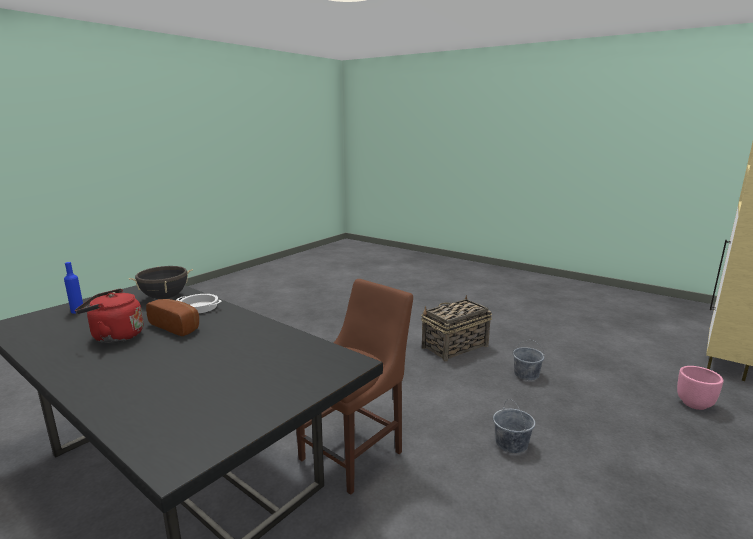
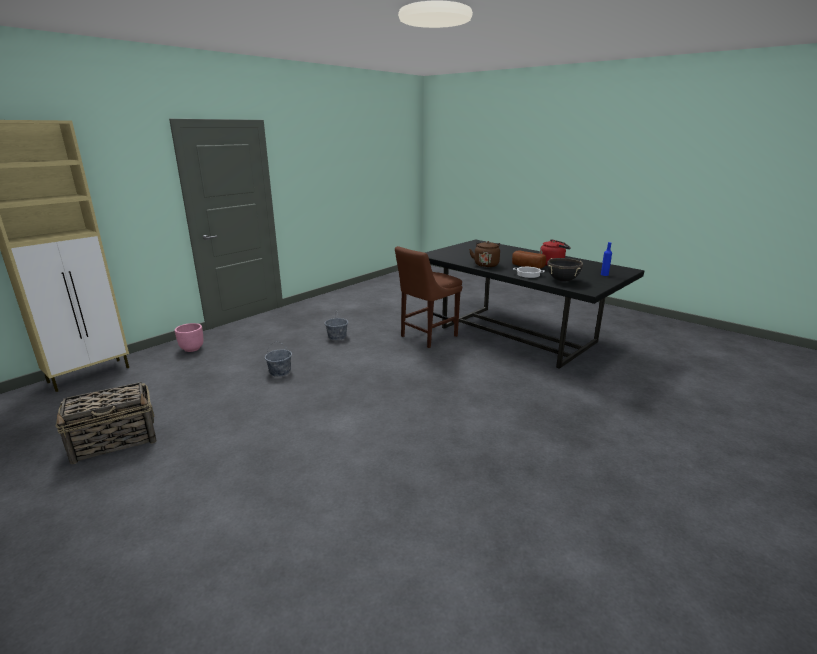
camera: 175 degrees left, 5 degrees up
basket [421,295,492,361] -> basket moved to [55,382,156,464]
none -> brown kettle [469,241,500,267]

